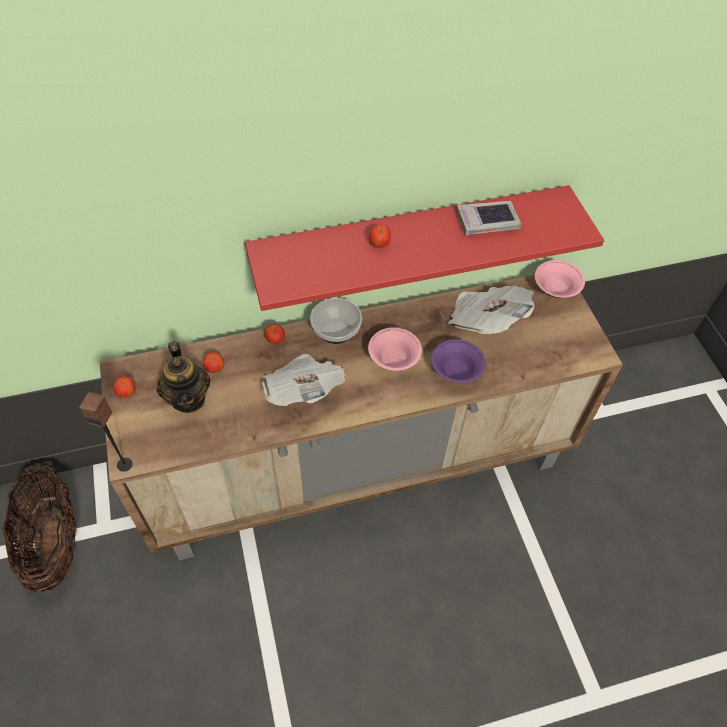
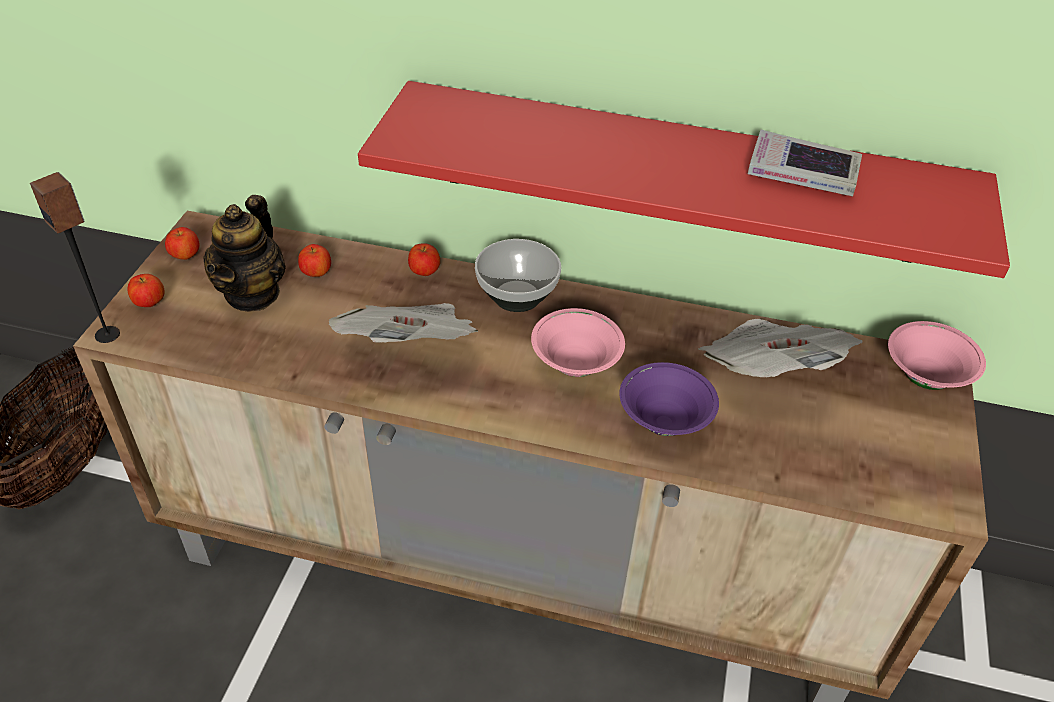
camera: 30 degrees right, 10 degrees down
apple [369,225,391,248] -> apple moved to [127,274,165,307]

